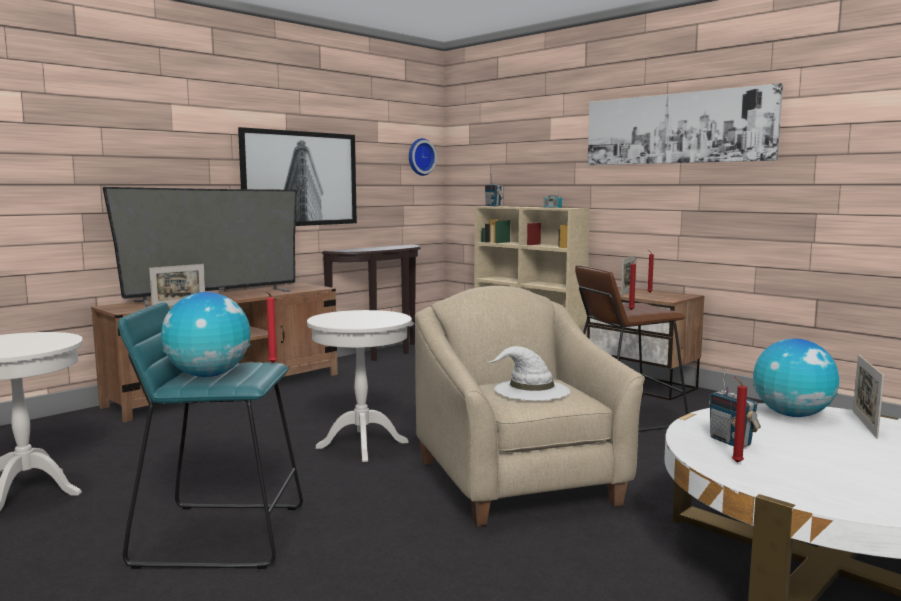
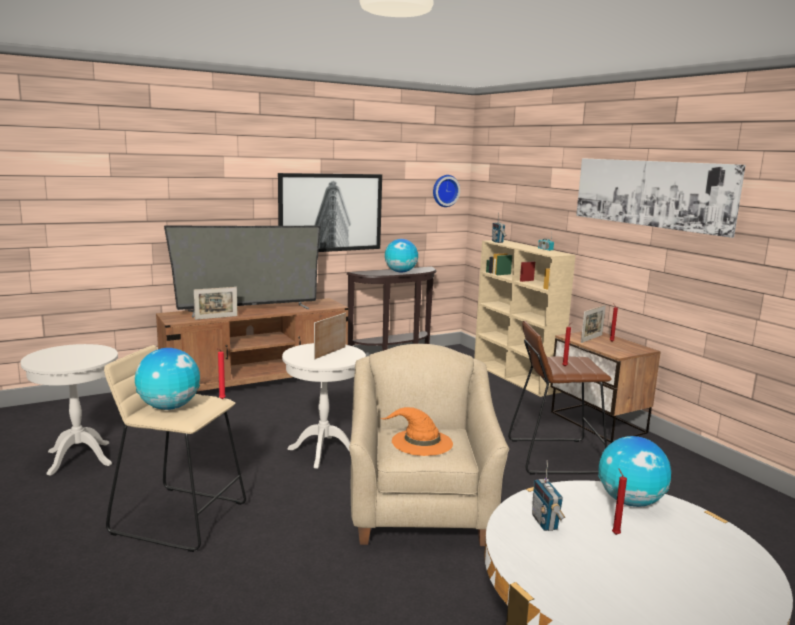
camera: 15 degrees right, 5 degrees up
turquoise stool [118,302,303,569] -> beige stool [104,345,246,552]
white hat [486,346,570,401] -> orange hat [380,407,453,456]
red candle [732,376,747,463] -> red candle moved to [612,468,627,535]
picture frame [853,355,884,439] -> picture frame moved to [314,312,346,359]
none -> globe [385,239,418,273]

